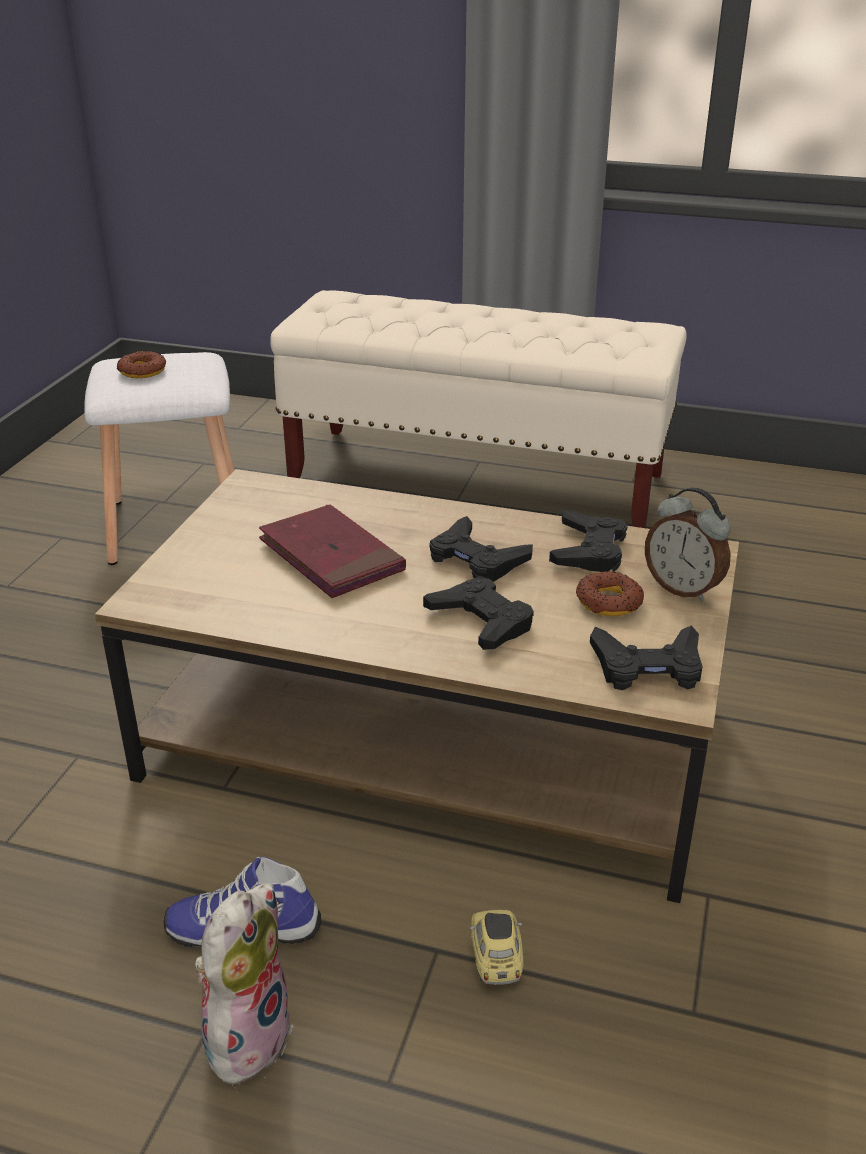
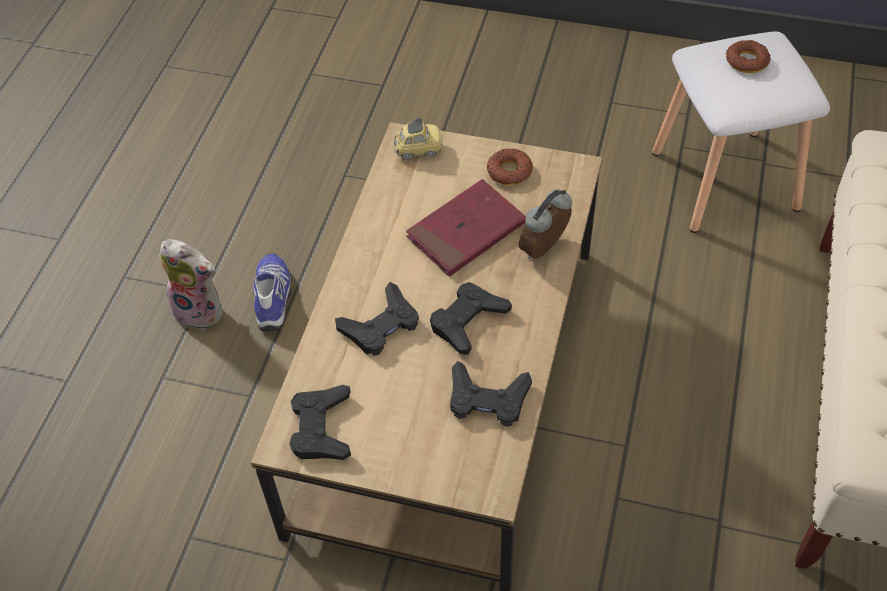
camera: 90 degrees right, 20 degrees up
toy car [470,910,524,985] -> toy car moved to [394,117,442,160]
donut [576,571,644,616] -> donut moved to [487,148,533,185]
alarm clock [645,487,731,602] -> alarm clock moved to [519,189,572,259]

